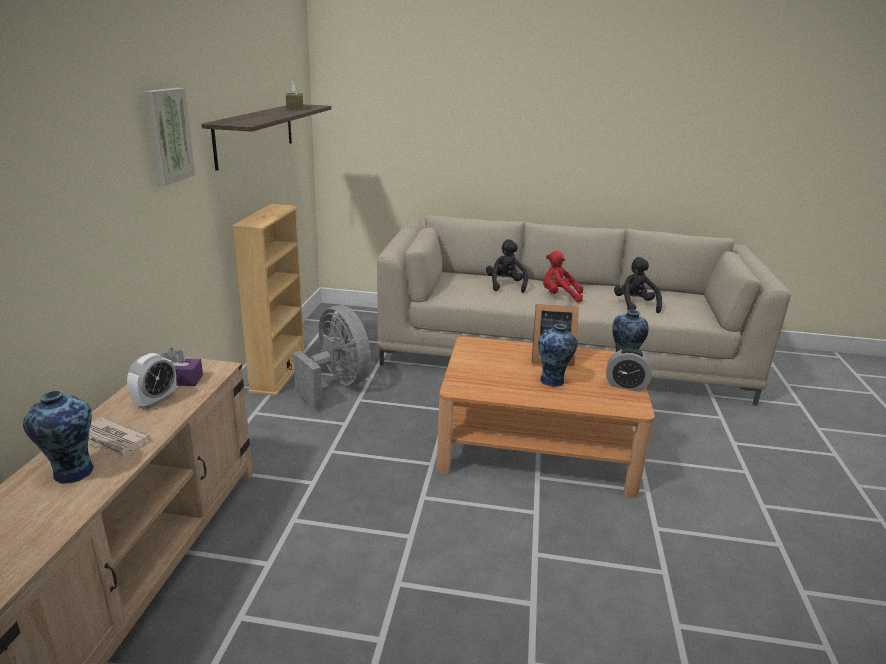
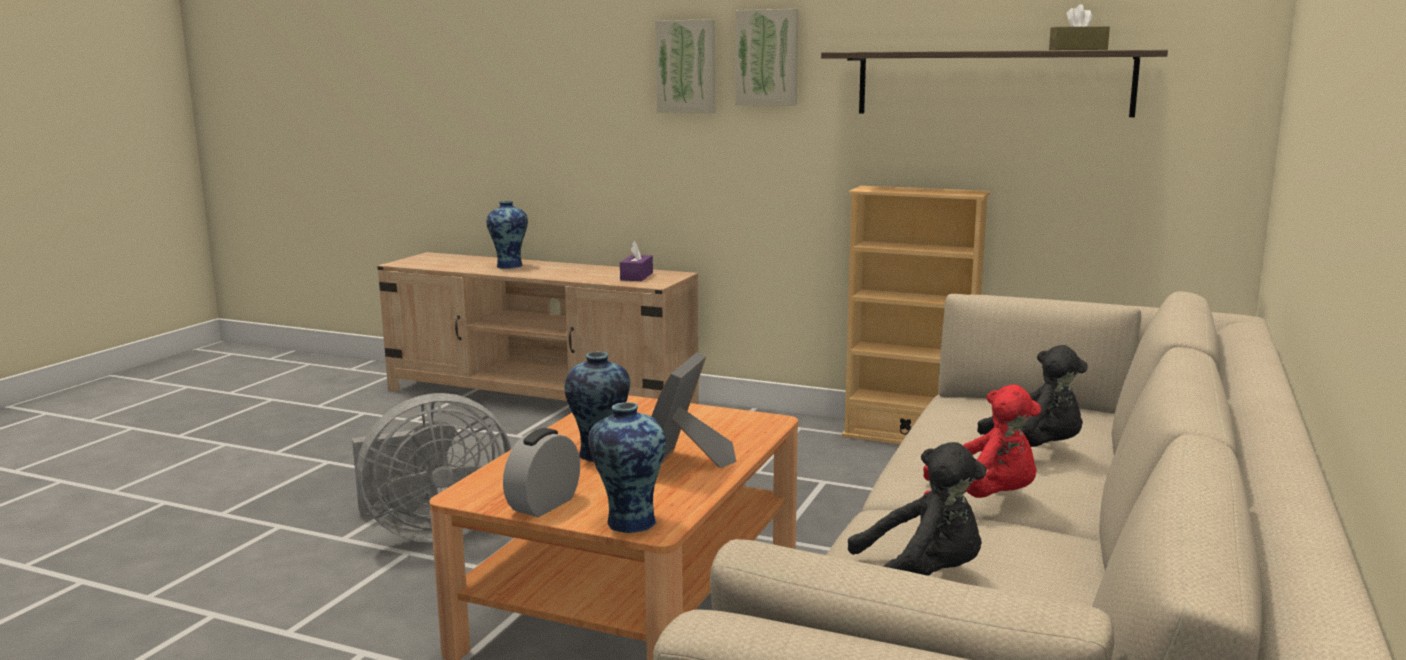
camera: 105 degrees right, 10 degrees down
newspaper [88,417,150,458] -> none
alarm clock [127,353,176,409] -> none
grey fan [293,305,371,410] -> grey fan moved to [352,393,511,543]
red plush toy [543,251,583,302] -> red plush toy turned 75 degrees clockwise [923,385,1041,498]
none -> picture [655,19,715,113]

